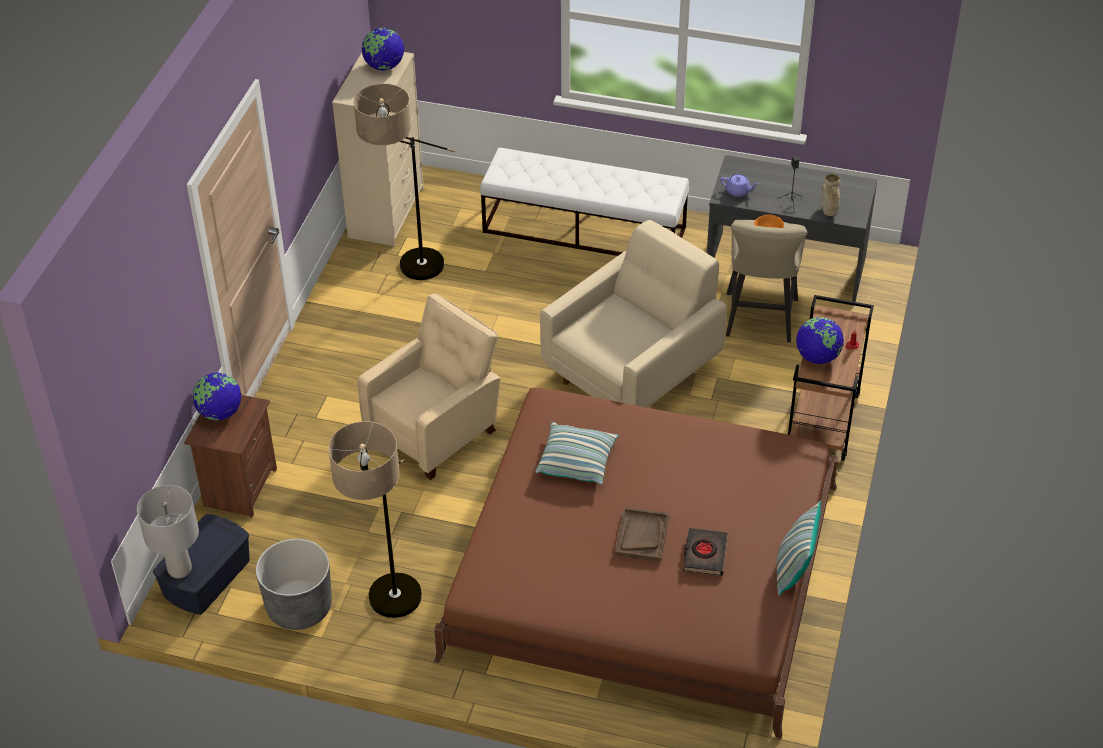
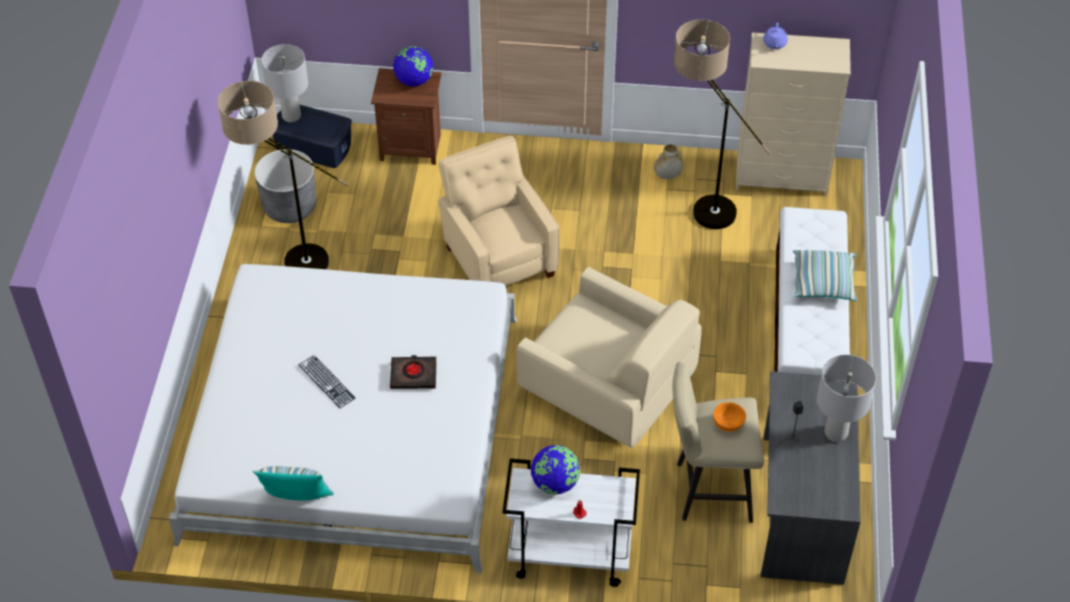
camera: 80 degrees right, 5 degrees up
beige armchair [357,293,500,480] -> beige armchair turned 150 degrees counterclockwise [438,136,559,286]
globe [362,28,404,71] -> none
brown bed [434,388,839,739] -> white bed [169,264,517,573]
pillow [535,422,619,484] -> pillow moved to [793,250,857,301]
brown tray [614,507,669,562] -> keyboard [299,355,355,408]
black book [683,528,728,576] -> black book moved to [390,355,437,389]
purple teapot [720,174,759,197] -> purple teapot moved to [763,23,788,49]
brown cart [788,295,874,461] -> white cart [503,458,640,587]
beige vase [821,174,840,216] -> beige vase moved to [654,144,684,179]
none -> grey table lamp [817,355,876,442]

